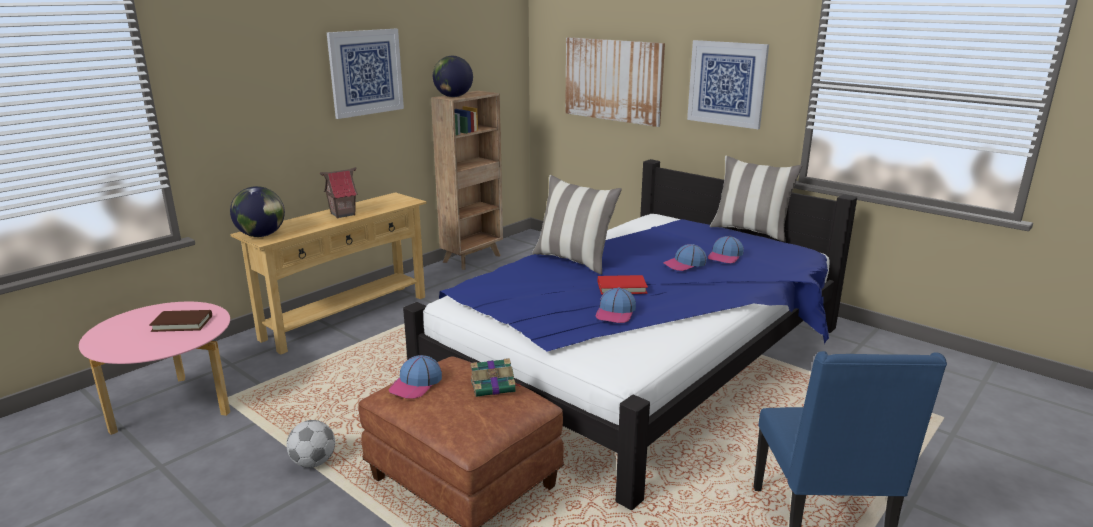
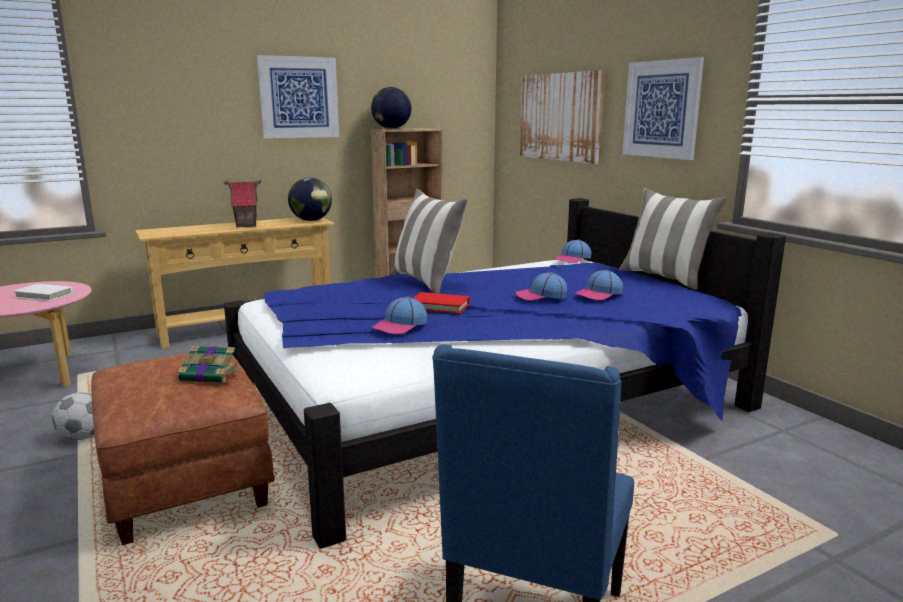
camera: 20 degrees right, 5 degrees down
brown book [149,310,212,332] -> white book [13,284,74,301]
globe [230,186,285,237] -> globe moved to [288,178,332,221]
cap [389,355,442,399] -> cap moved to [554,239,591,263]

